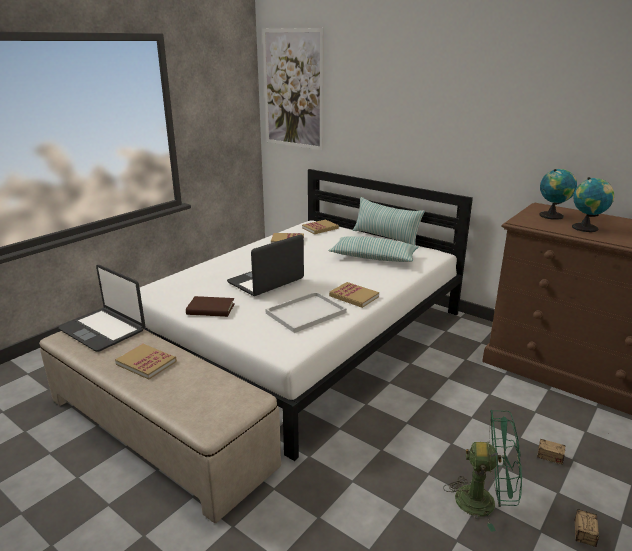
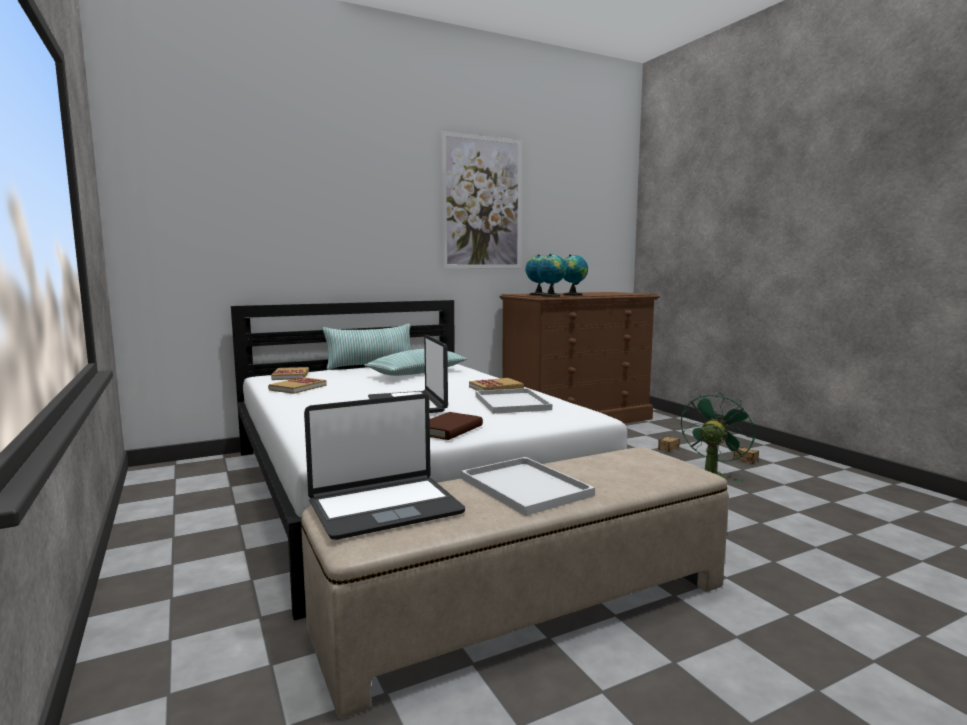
camera: 65 degrees left, 15 degrees down
book [115,344,177,380] -> white tray [461,457,595,516]
picture [262,28,324,150] -> picture moved to [441,131,522,268]
none -> globe [537,254,566,297]

